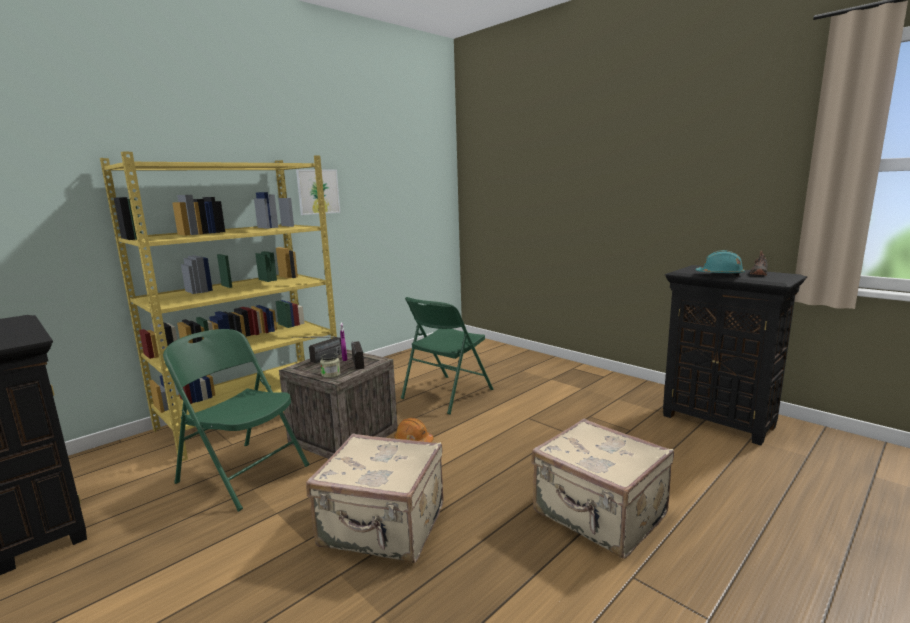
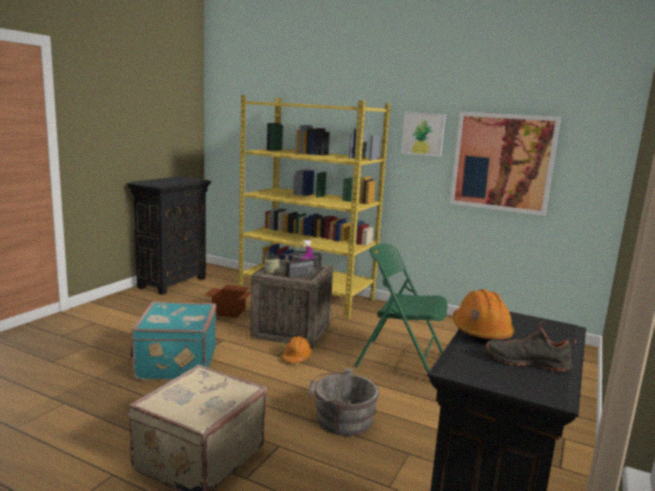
camera: 70 degrees right, 0 degrees up
green chair [163,329,310,512] -> cardboard box [204,285,251,318]
beige suitcase [306,433,443,563] -> turquoise suitcase [130,302,216,381]
turquoise hard hat [696,250,745,276] -> orange hard hat [453,289,514,343]
none -> grey bucket [308,369,379,436]
none -> picture [450,112,561,216]

